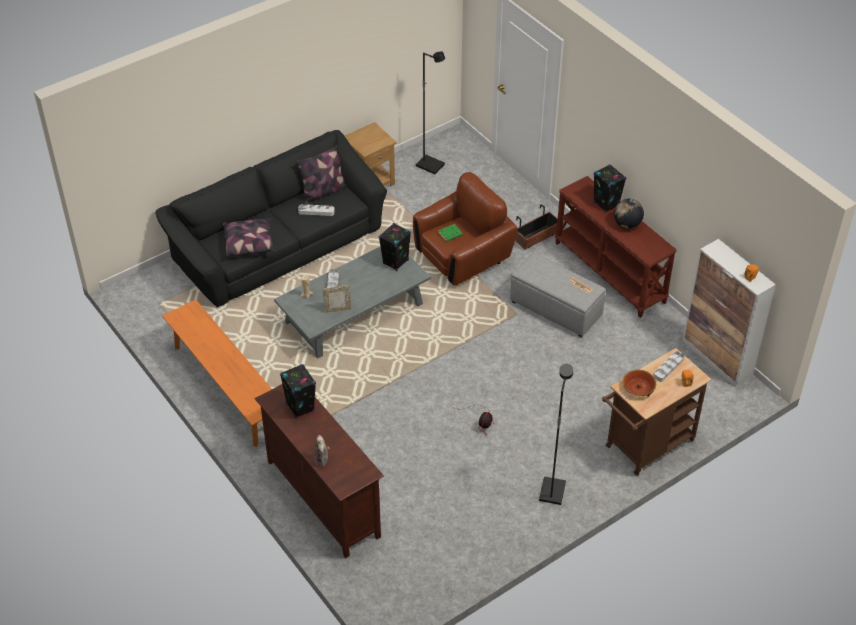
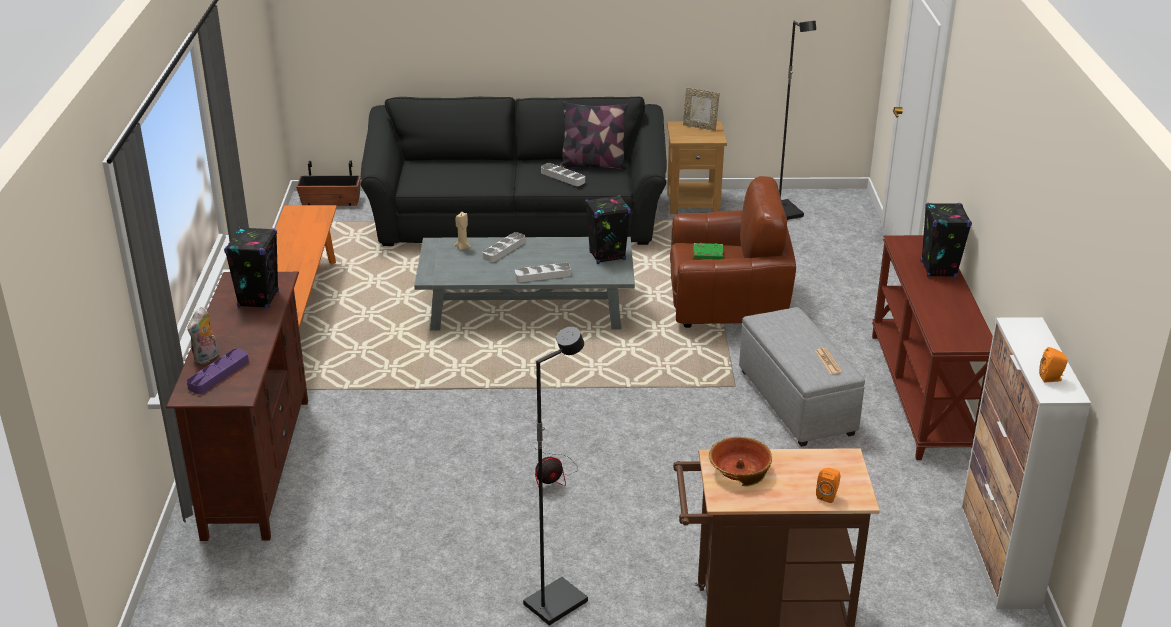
camera: 35 degrees right, 15 degrees down
pillow [223,218,275,257] -> none
picture frame [323,285,351,313] -> picture frame moved to [683,87,720,131]
planter [515,204,558,250] -> planter moved to [296,160,361,206]
globe [614,199,644,228] -> none
grey tray [653,351,684,382] -> grey tray moved to [515,263,571,282]
none -> purple tray [187,349,249,394]

